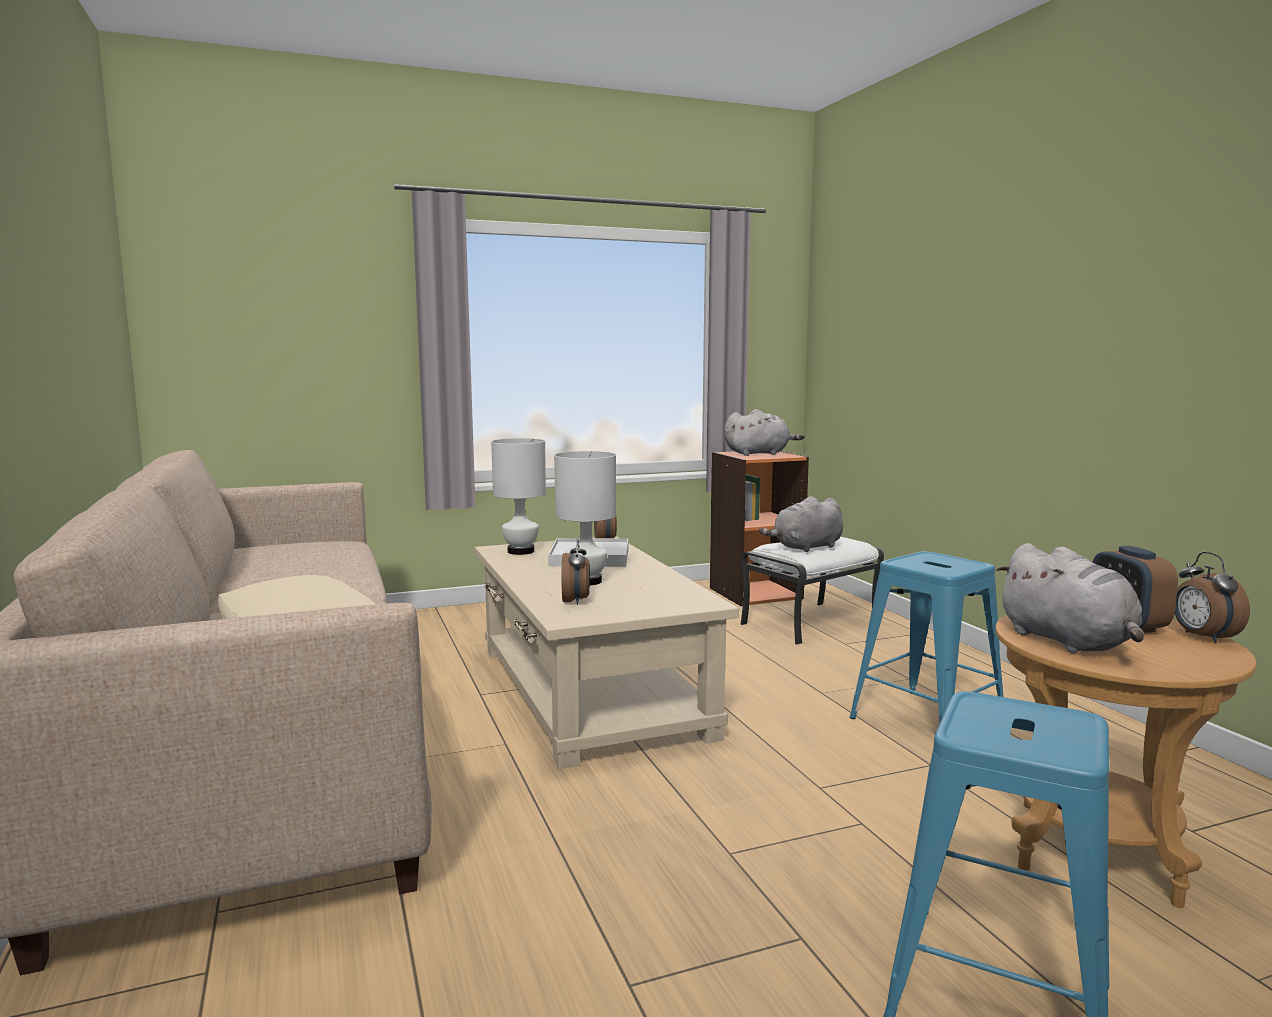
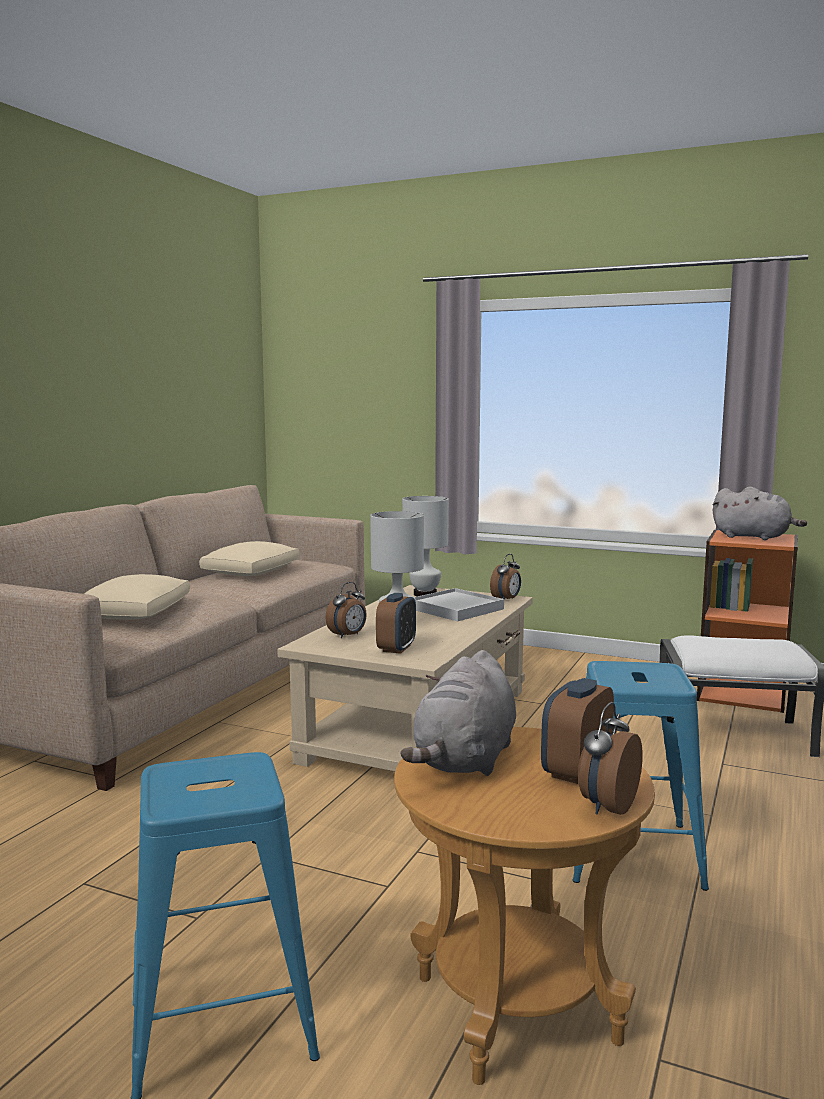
camera: 45 degrees right, 0 degrees up
grey plush toy [759,496,843,552] -> none
none -> beige pillow [199,541,300,576]
none -> alarm clock [376,593,416,654]

